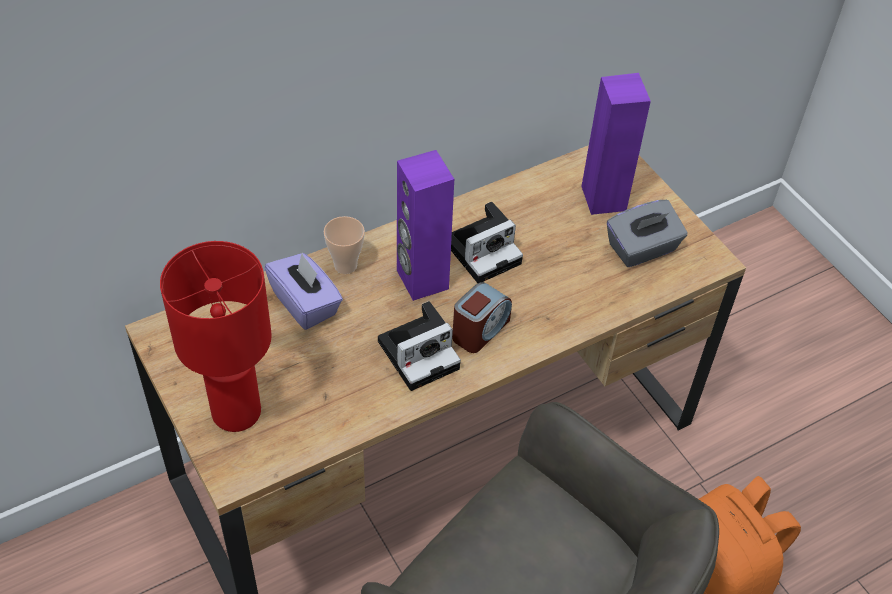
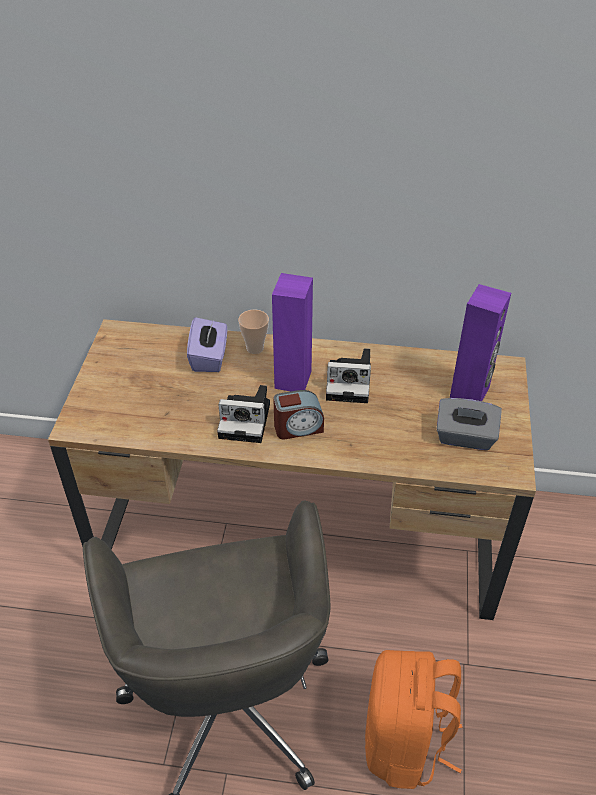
camera: 40 degrees right, 5 degrees down
red table lamp [160,241,272,432] -> none

